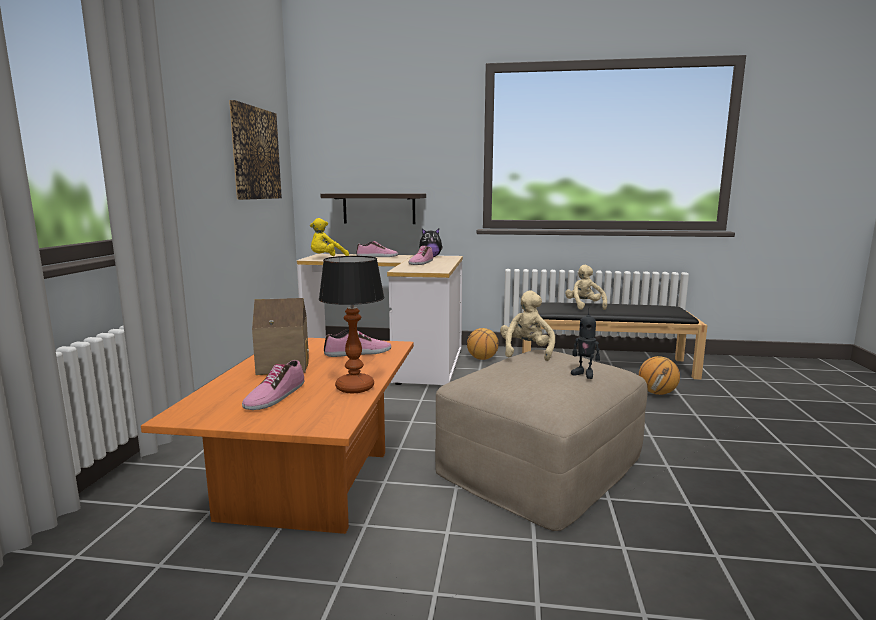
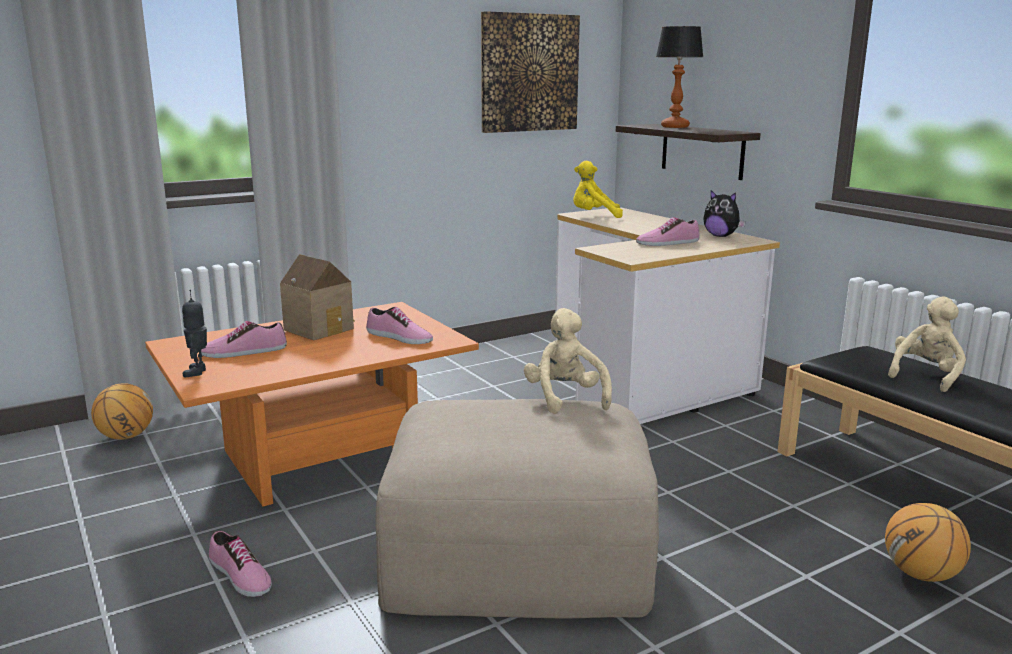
camera: 50 degrees right, 5 degrees up
table lamp [319,256,385,393] -> table lamp moved to [656,26,703,128]
shoe [356,241,398,257] -> shoe moved to [209,531,272,597]
basketball [467,328,499,360] -> basketball moved to [91,383,153,440]
beige plush toy [500,291,555,361] -> beige plush toy turned 75 degrees counterclockwise [524,308,612,414]
toy robot [571,307,600,379] -> toy robot moved to [182,290,207,377]

